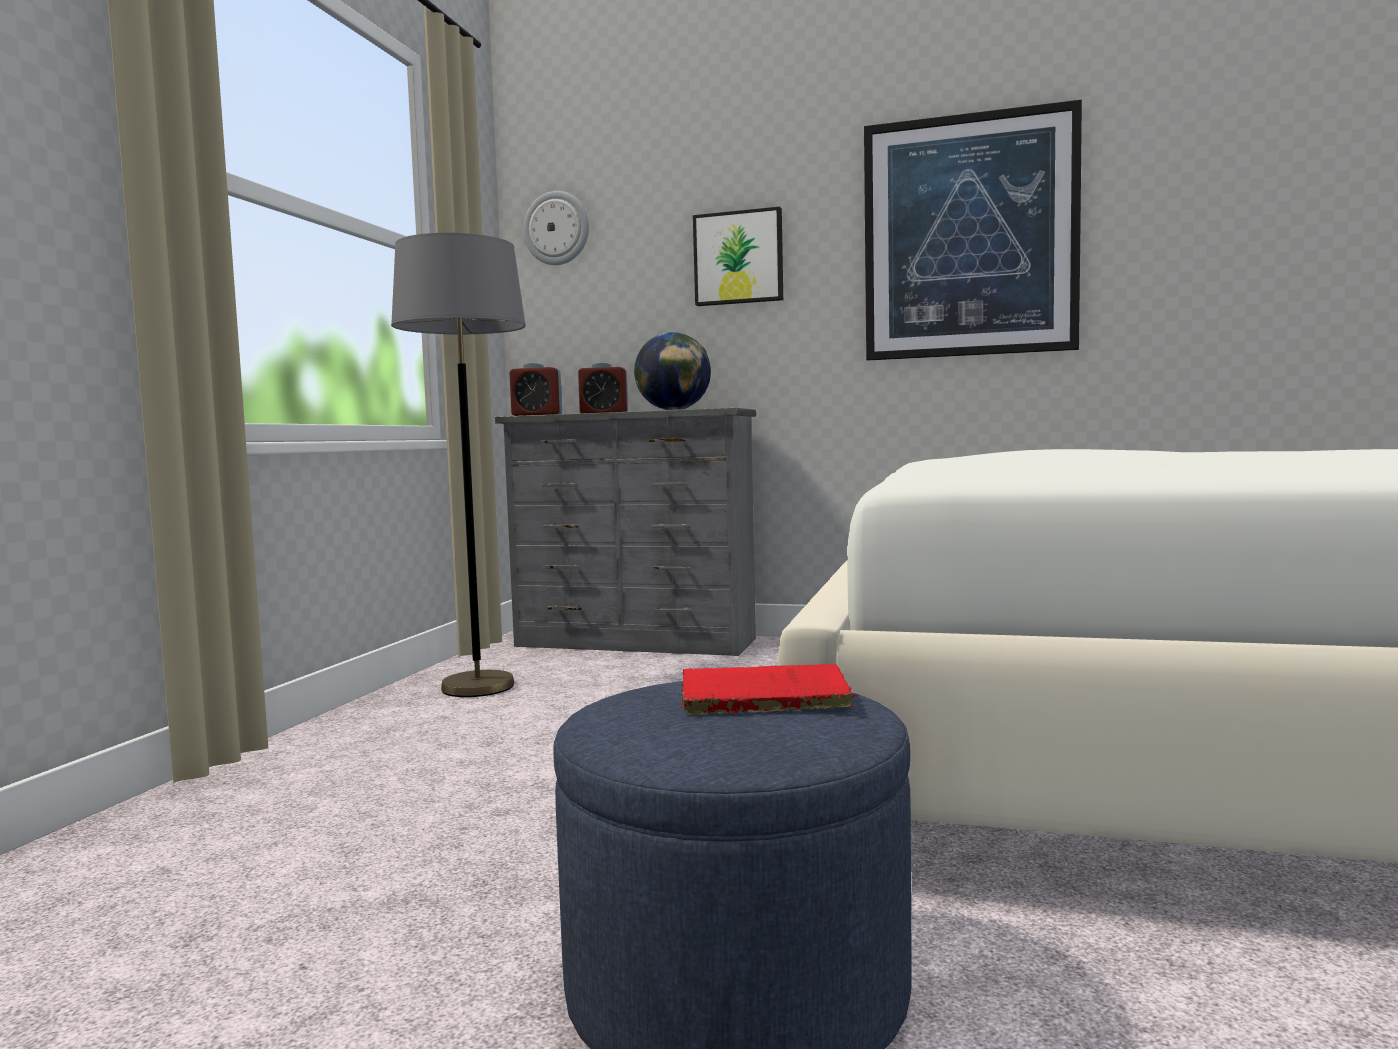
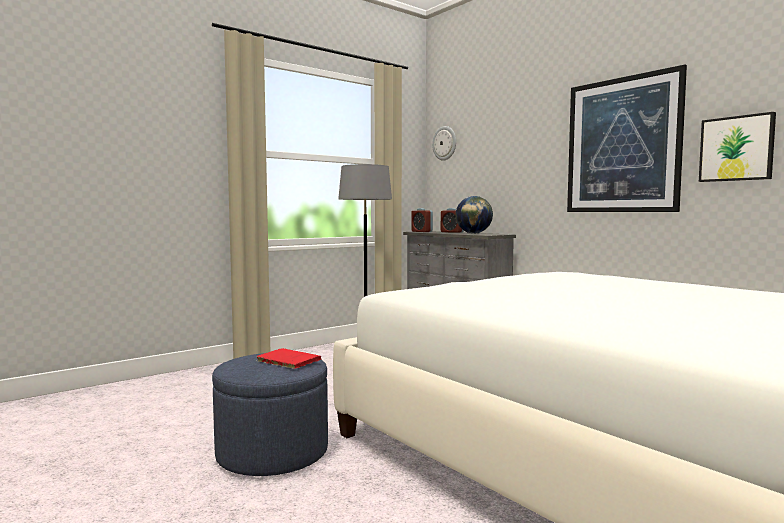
camera: 35 degrees right, 0 degrees up
picture [693,207,783,306] -> picture moved to [699,112,776,182]

